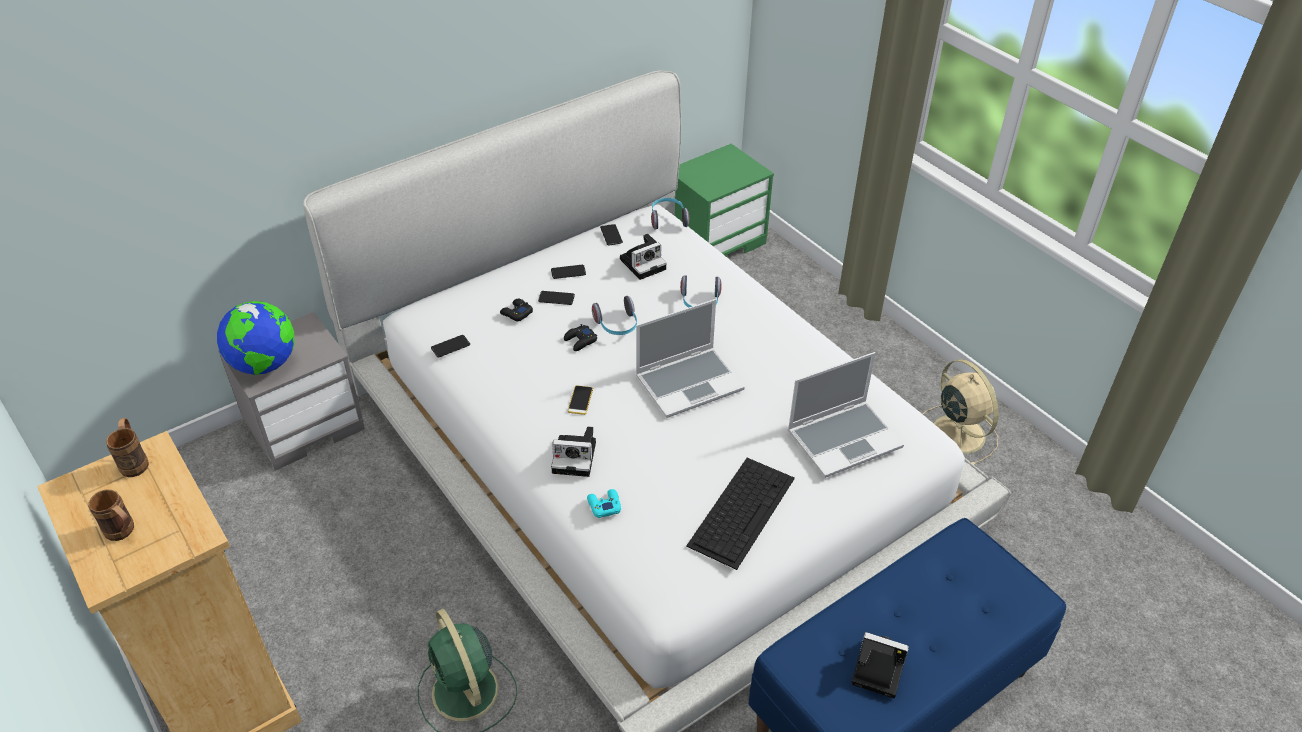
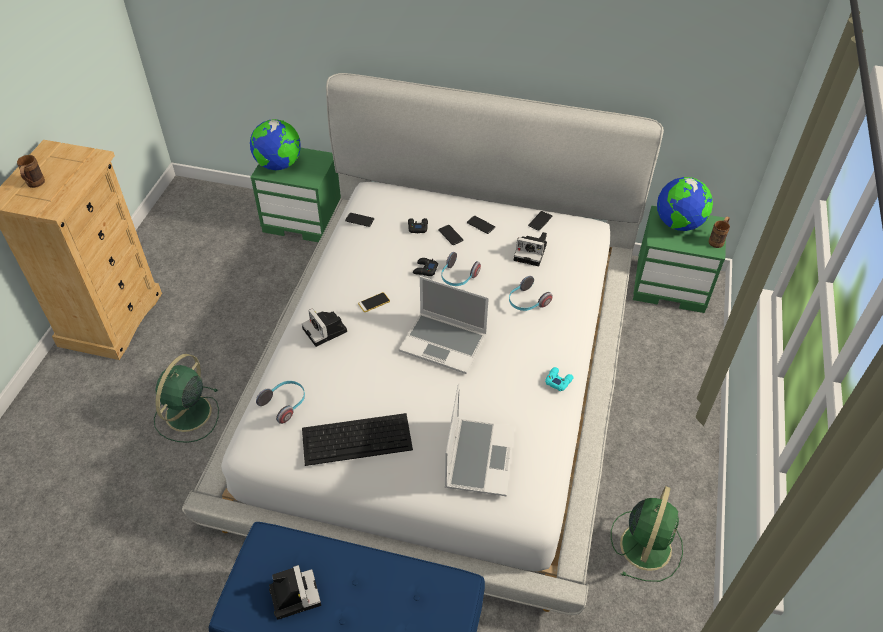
camera: 50 degrees right, 5 degrees up
brown mug [106,418,149,477] -> brown mug moved to [709,217,730,248]
grey nightstand [218,312,365,471] -> green nightstand [250,148,341,242]
turquoise game controller [587,489,621,518] -> turquoise game controller moved to [545,367,574,391]
headphones [651,198,689,230] -> headphones moved to [256,381,305,424]
laptop [788,352,904,478] -> laptop turned 105 degrees counterclockwise [444,384,515,496]
beige fan [923,359,999,465] -> green fan [611,486,683,582]
none -> globe [657,177,713,231]

